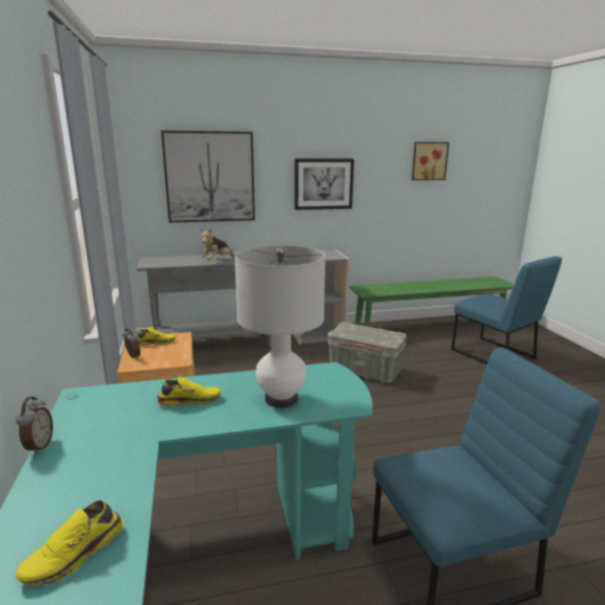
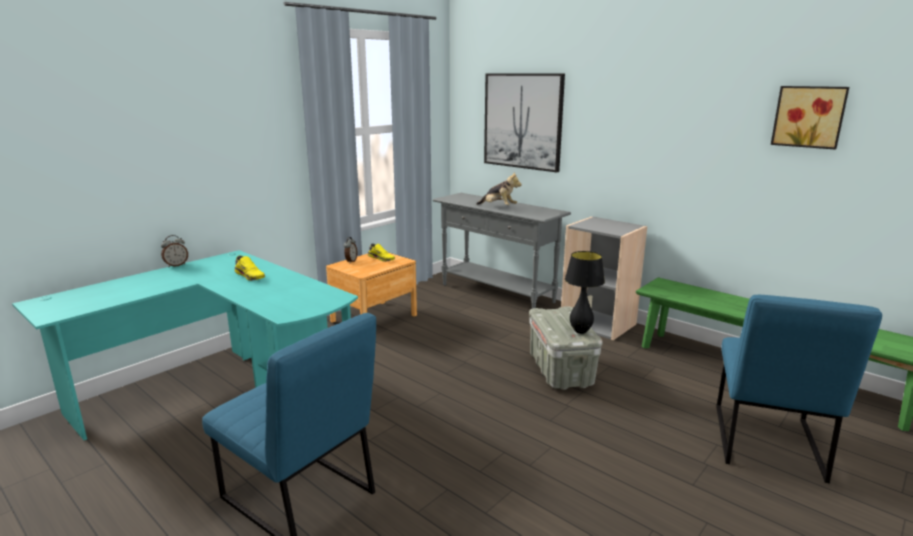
camera: 55 degrees right, 0 degrees up
yellow shoe [15,500,124,586] -> none
plush toy [200,229,234,260] -> plush toy turned 150 degrees counterclockwise [476,172,522,205]
white table lamp [235,245,325,408] -> none
picture [294,159,354,210] -> none
none -> black table lamp [565,251,605,334]

